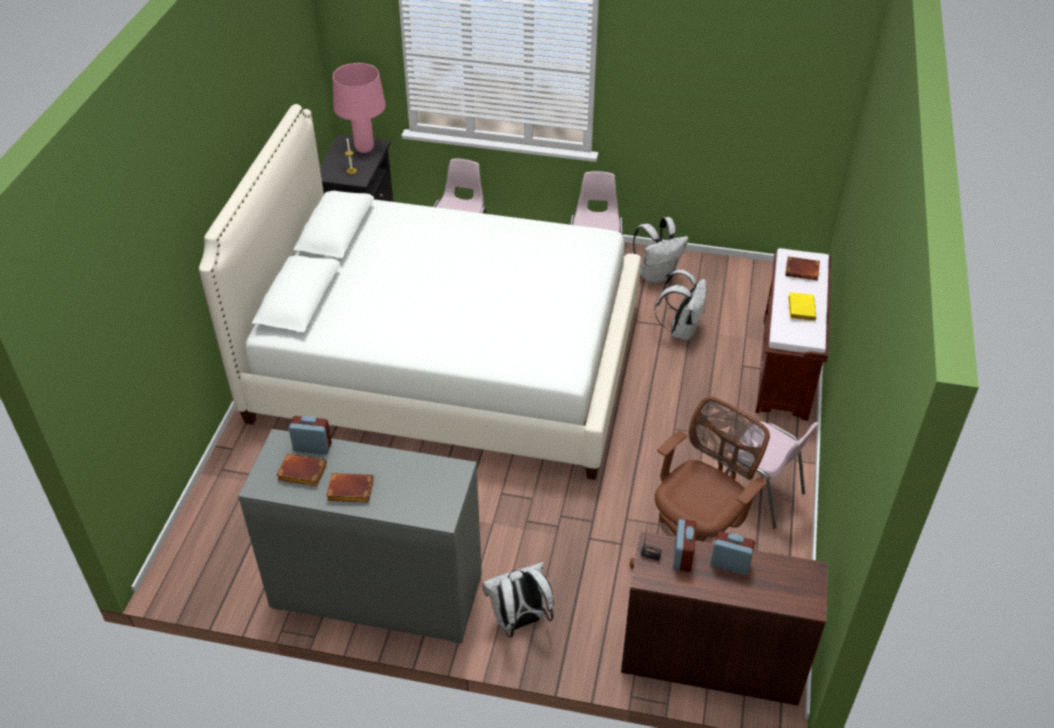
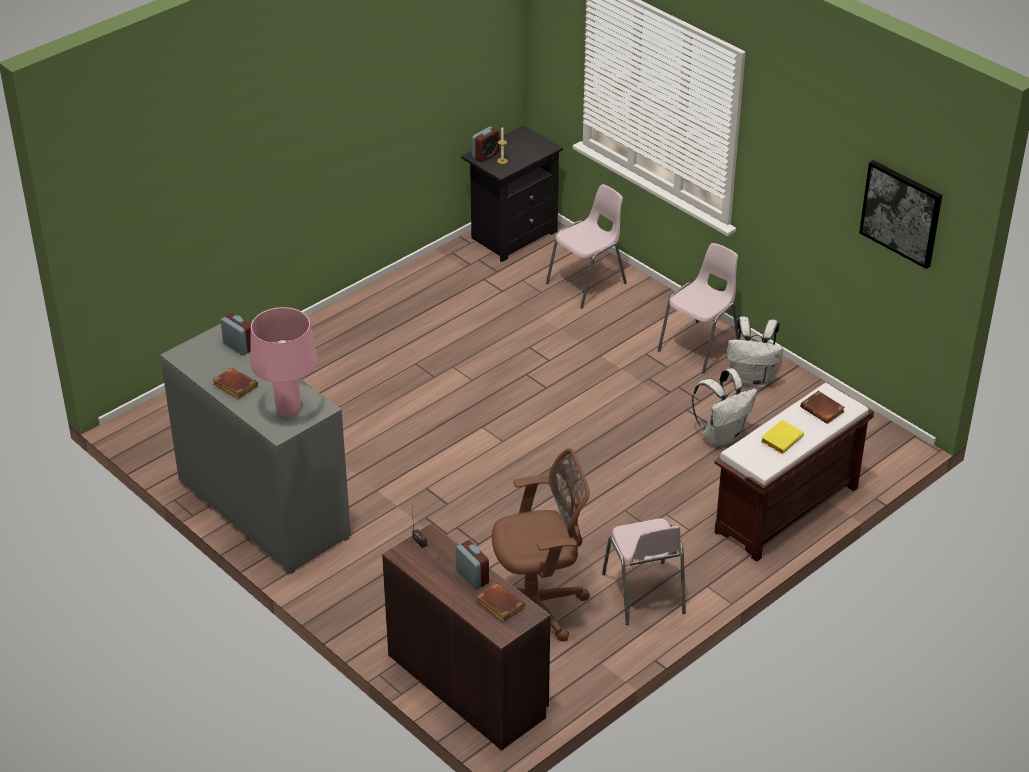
camera: 35 degrees right, 5 degrees down
white bed [199,104,641,480] -> none
brown book [276,454,327,486] -> brown book moved to [476,583,526,622]
pink table lamp [333,63,386,153] -> pink table lamp moved to [250,307,318,417]
white backpack [482,562,554,637] -> none
alarm clock [673,519,696,572] -> alarm clock moved to [472,127,499,162]
none -> picture [859,160,942,269]

